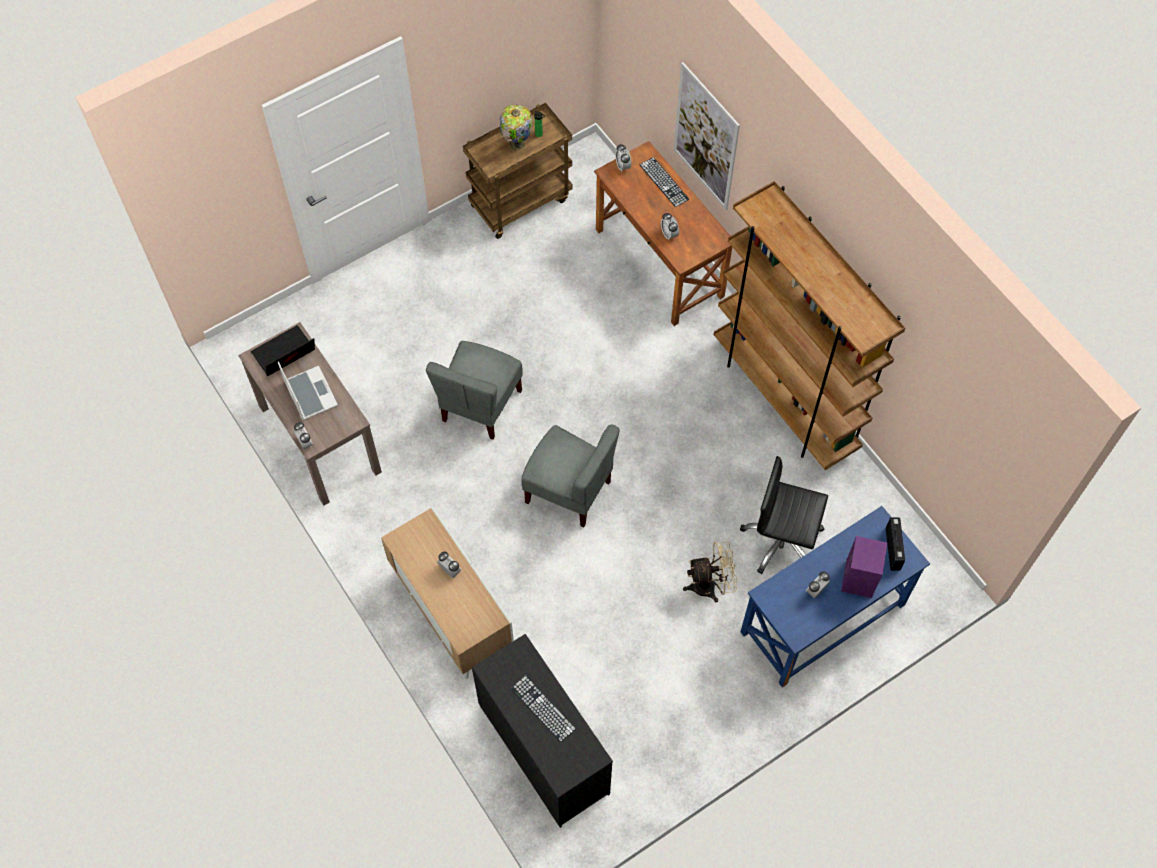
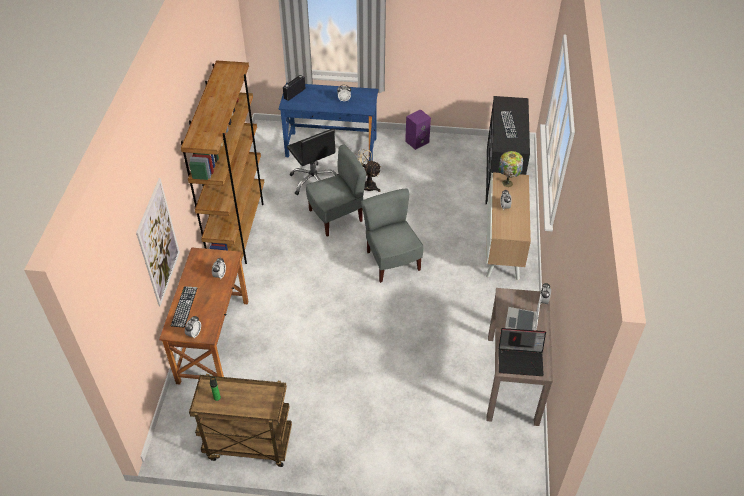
camera: 140 degrees left, 15 degrees down
grey chair [426,341,523,440] -> grey chair moved to [306,145,366,237]
table lamp [500,105,532,151] -> table lamp moved to [499,151,523,187]
purple speaker [841,536,887,598] -> purple speaker moved to [405,109,431,150]

